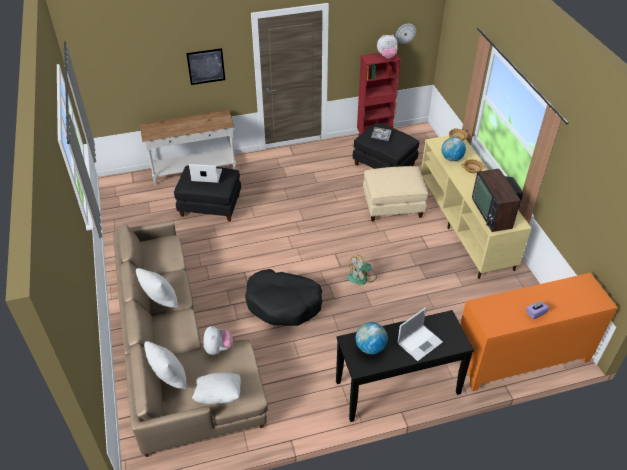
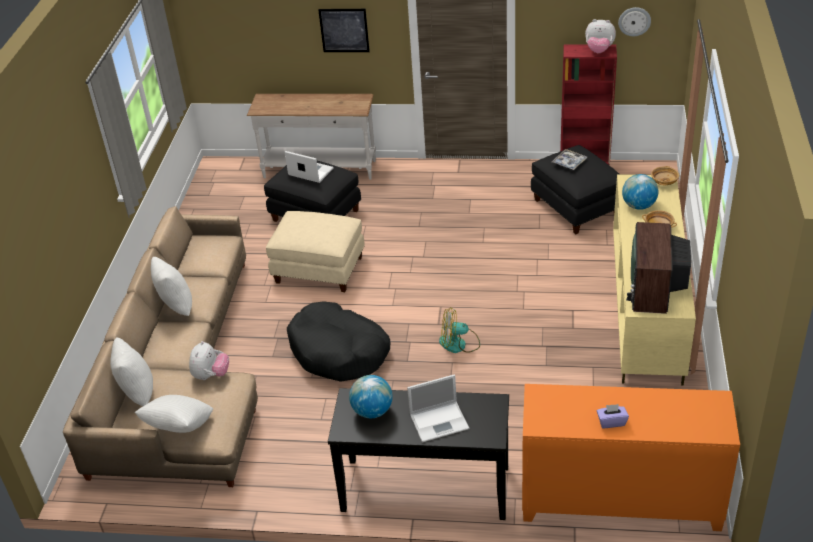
camera: 25 degrees right, 5 degrees down
beige ottoman [363,166,428,222] -> beige ottoman moved to [266,211,365,292]

